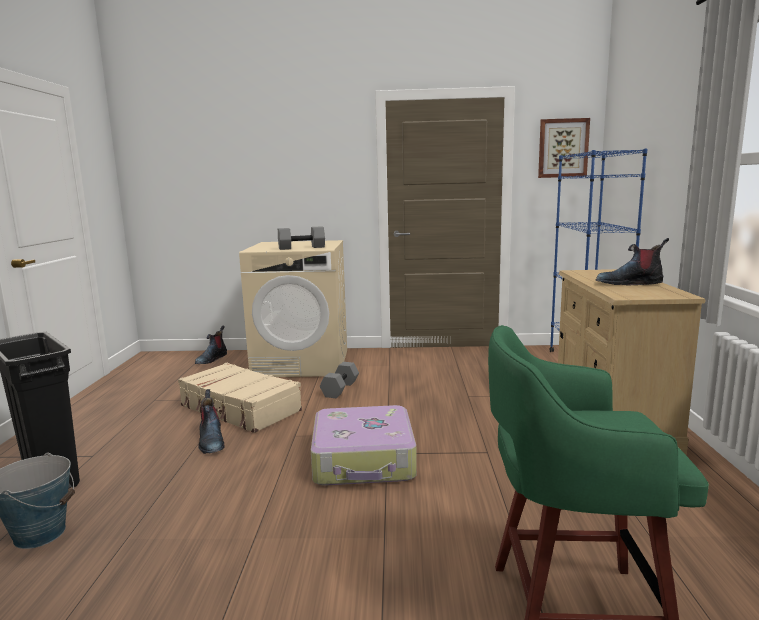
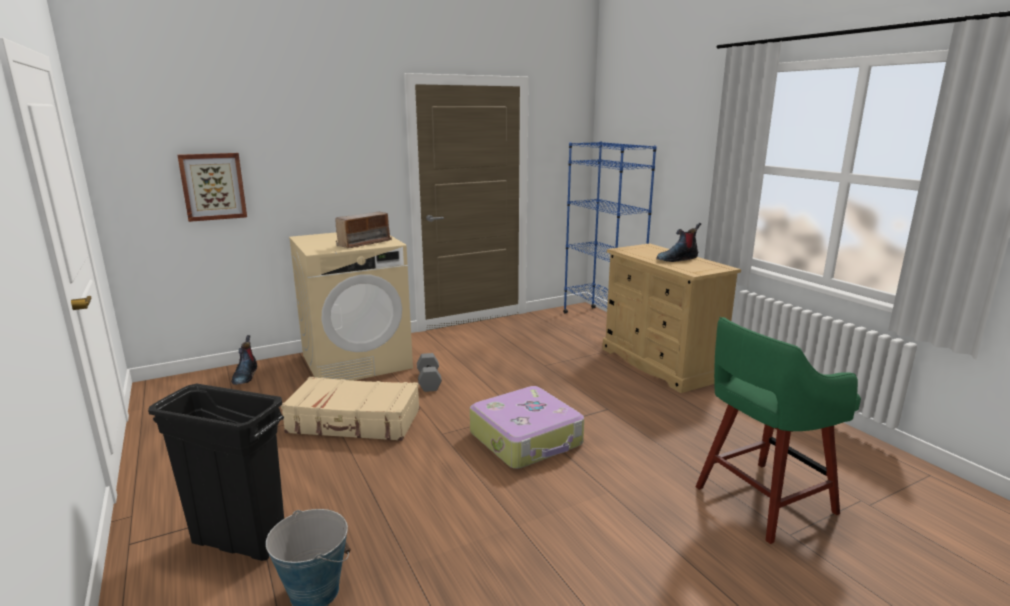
camera: 30 degrees left, 5 degrees up
boot [198,389,225,454] -> none
grey dumbbell [278,226,325,250] -> radio [335,212,392,249]
picture [538,118,590,178] -> picture moved to [177,153,247,222]

